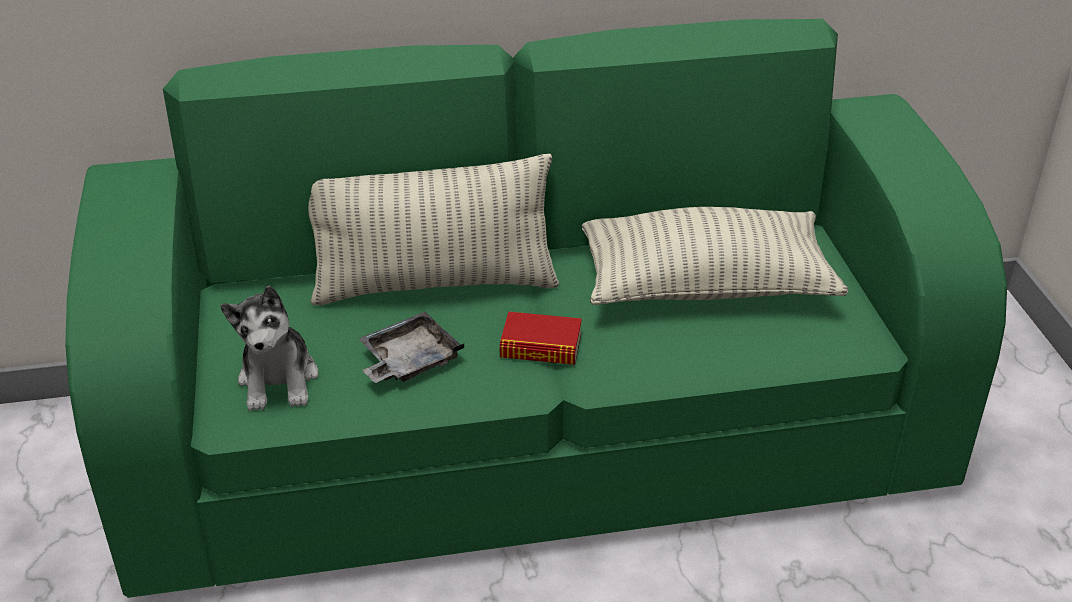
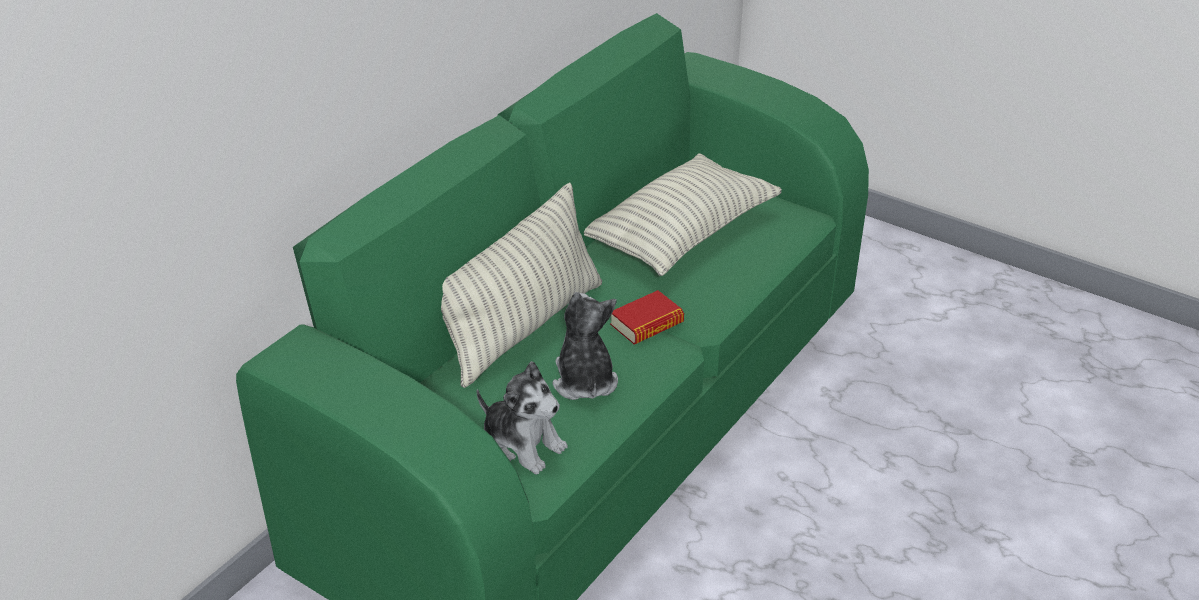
camera: 45 degrees left, 0 degrees up
grey tray [358,312,464,383] -> plush toy [552,292,618,400]

